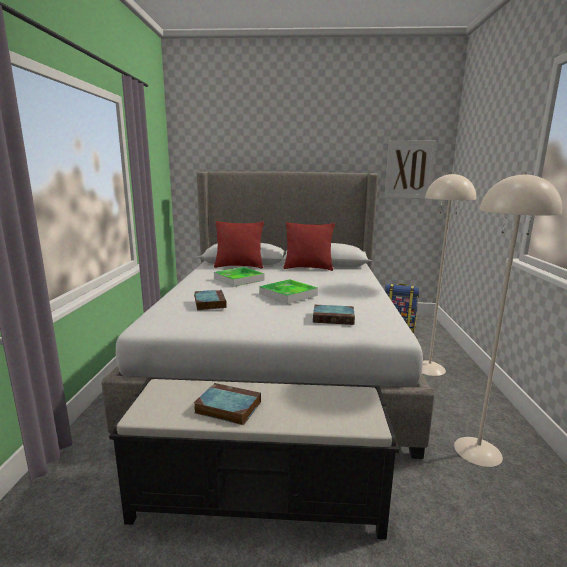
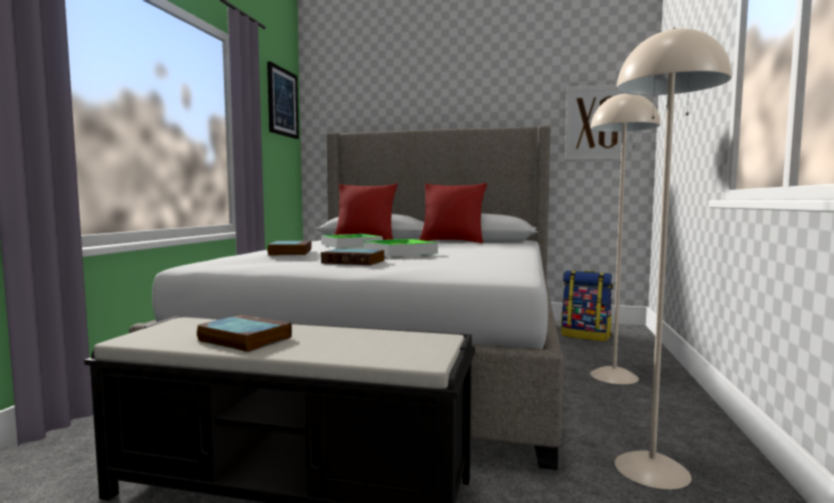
camera: 10 degrees right, 10 degrees down
book [313,305,355,325] -> book moved to [321,248,384,265]
none -> picture [267,61,299,139]

